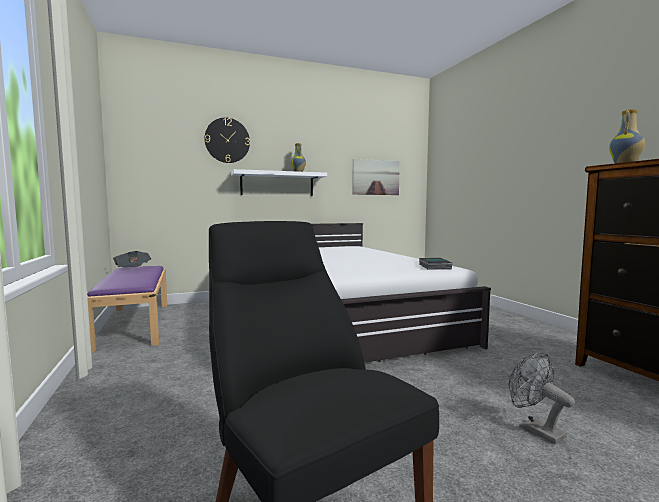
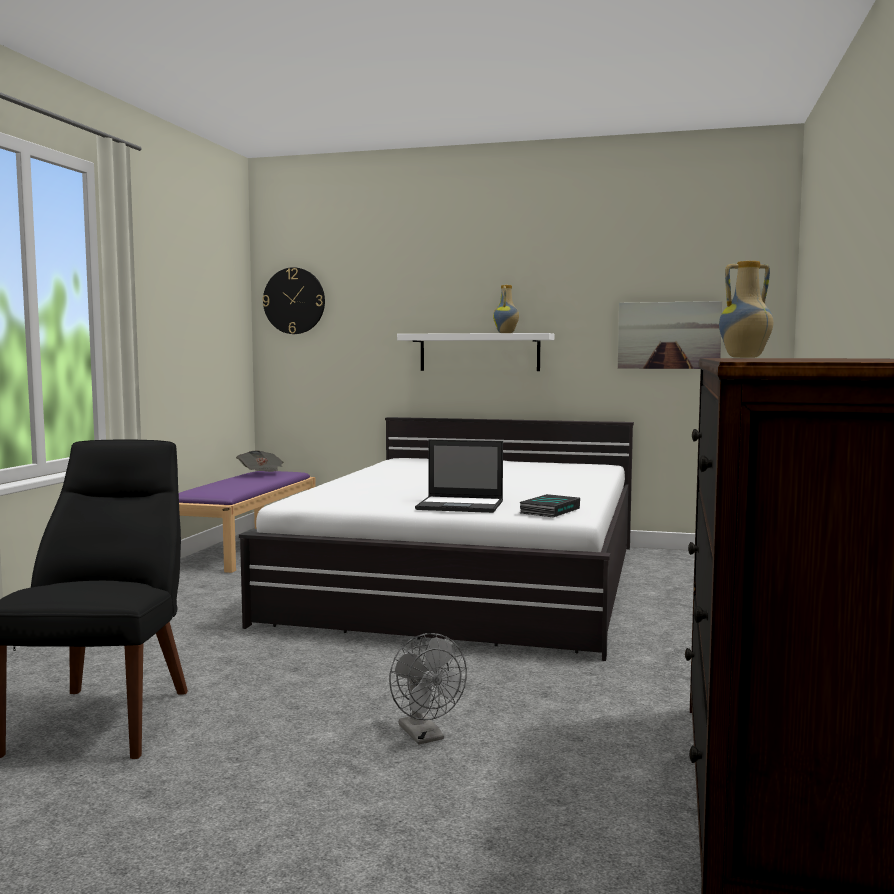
camera: 35 degrees right, 0 degrees up
wall clock [204,118,250,163] -> wall clock moved to [262,267,325,334]
grey fan [509,352,575,444] -> grey fan turned 150 degrees clockwise [389,633,467,745]
none -> laptop [415,439,503,513]

